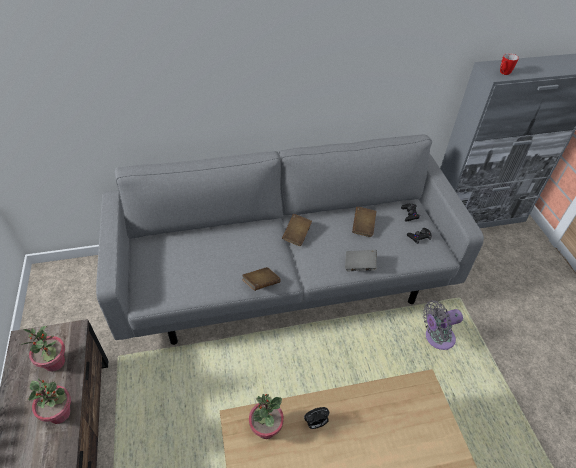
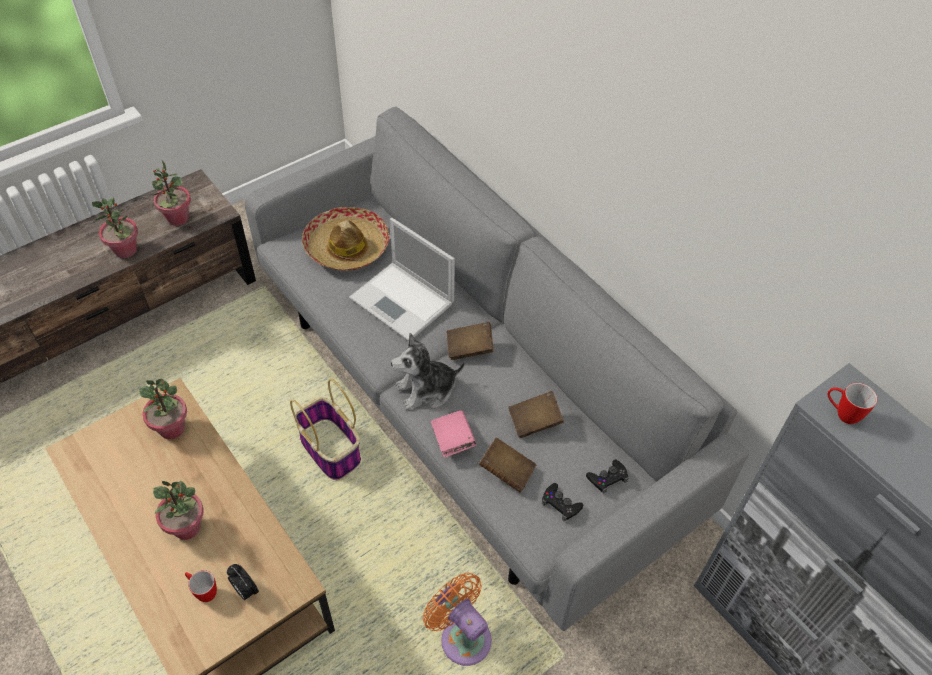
camera: 65 degrees right, 5 degrees up
brown book [242,267,281,291] -> brown book moved to [479,437,536,492]
alarm clock [304,407,329,429] -> alarm clock moved to [227,564,259,600]
grey book [345,250,377,271] -> pink book [431,411,476,457]
grey fan [423,300,463,350] -> orange fan [423,572,492,666]
none -> potted plant [153,481,204,540]
none -> mug [185,570,217,602]
none -> basket [290,379,361,480]
none -> hat [302,207,389,271]
none -> laptop [349,218,455,341]
none -> plush toy [391,333,465,410]

